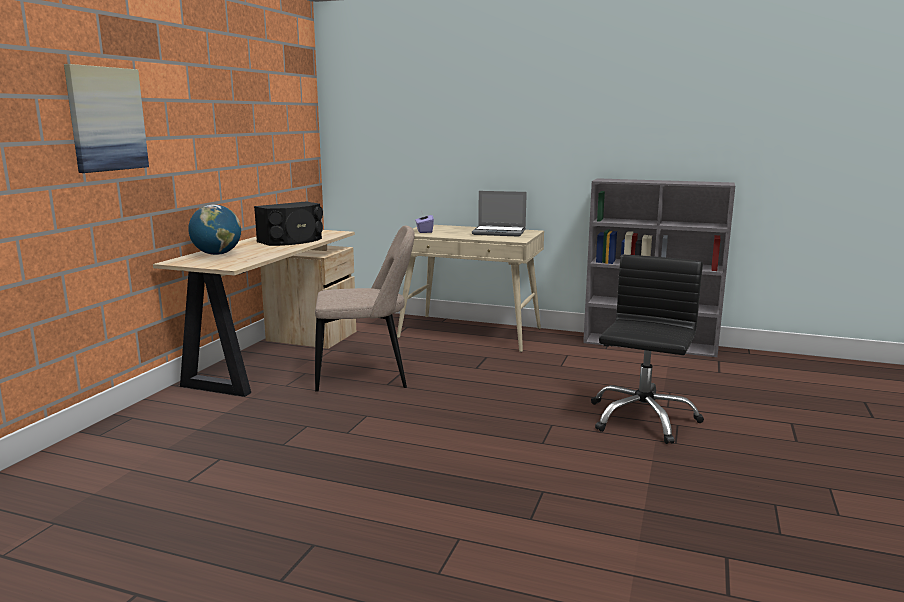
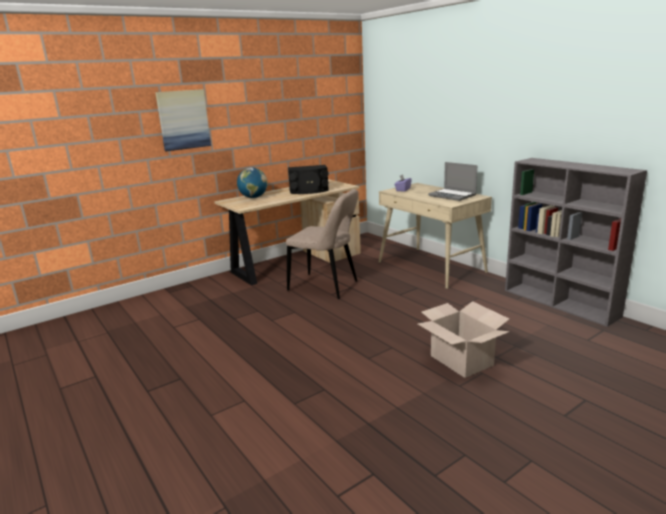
camera: 35 degrees right, 5 degrees up
black office chair [591,255,704,444] -> cardboard box [418,301,510,378]

